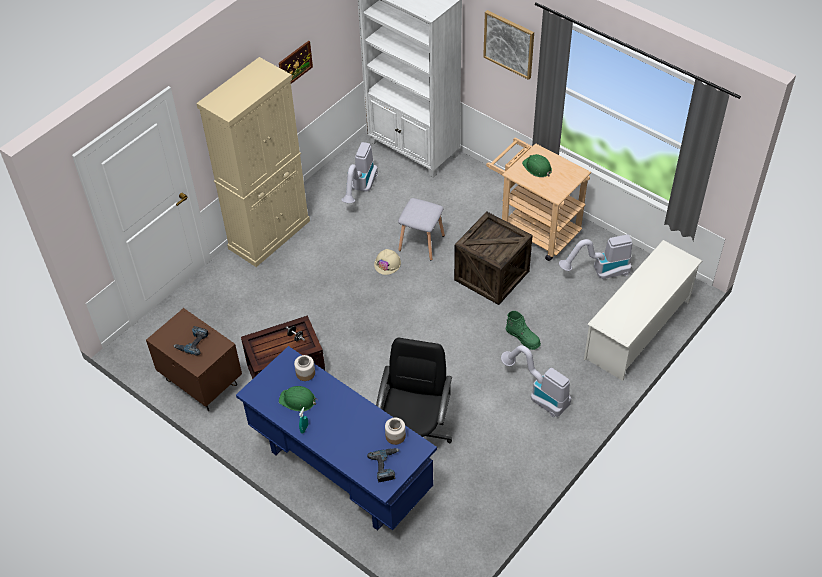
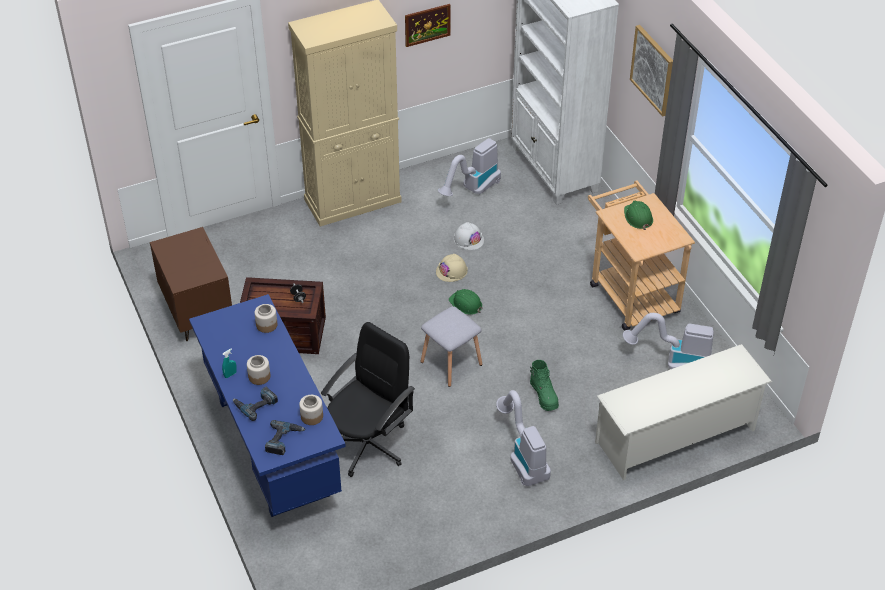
camera: 25 degrees right, 5 degrees down
power drill [173,326,209,356] -> power drill moved to [233,387,278,421]
green hard hat [279,386,318,411] -> green hard hat moved to [448,289,483,315]
grey stool [398,198,445,260] -> grey stool moved to [421,306,482,387]
crate [454,211,533,305] -> none
none -> jar [247,355,271,385]
none -> white hard hat [454,222,484,250]

